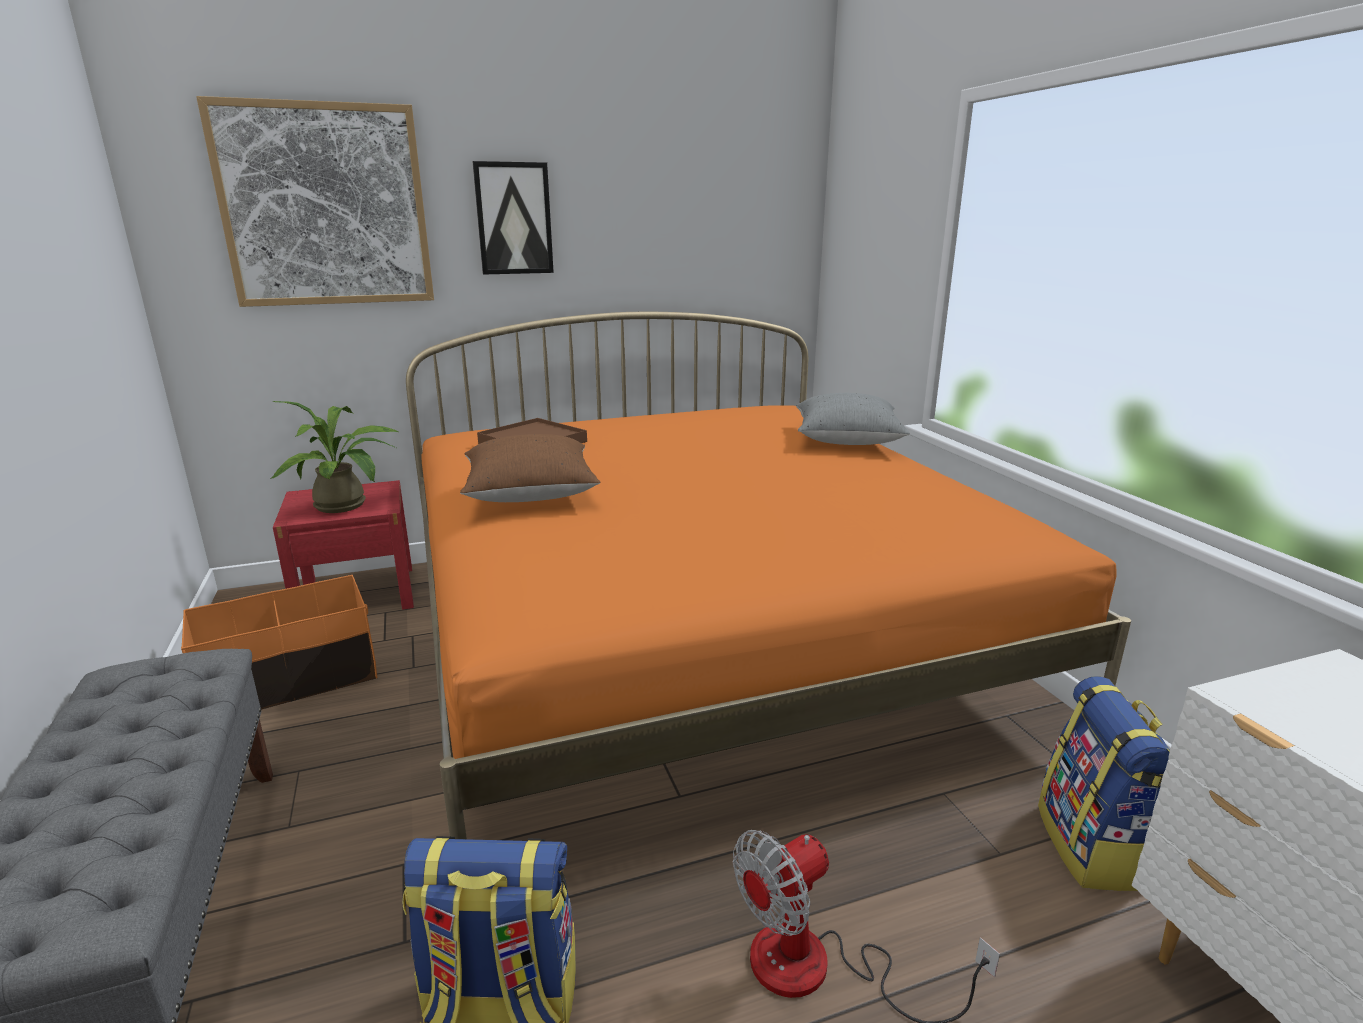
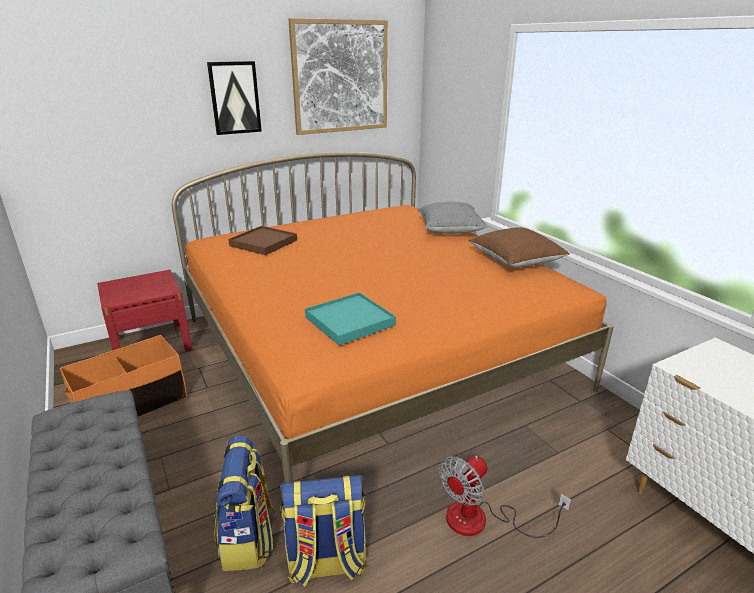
camera: 10 degrees left, 5 degrees up
picture [196,96,434,307] -> picture moved to [289,18,388,135]
potted plant [270,401,398,513] -> none
brown pillow [460,434,600,502] -> brown pillow moved to [469,227,570,268]
backpack [1038,676,1170,891] -> backpack moved to [214,436,275,571]
none -> turquoise tray [305,293,396,345]

